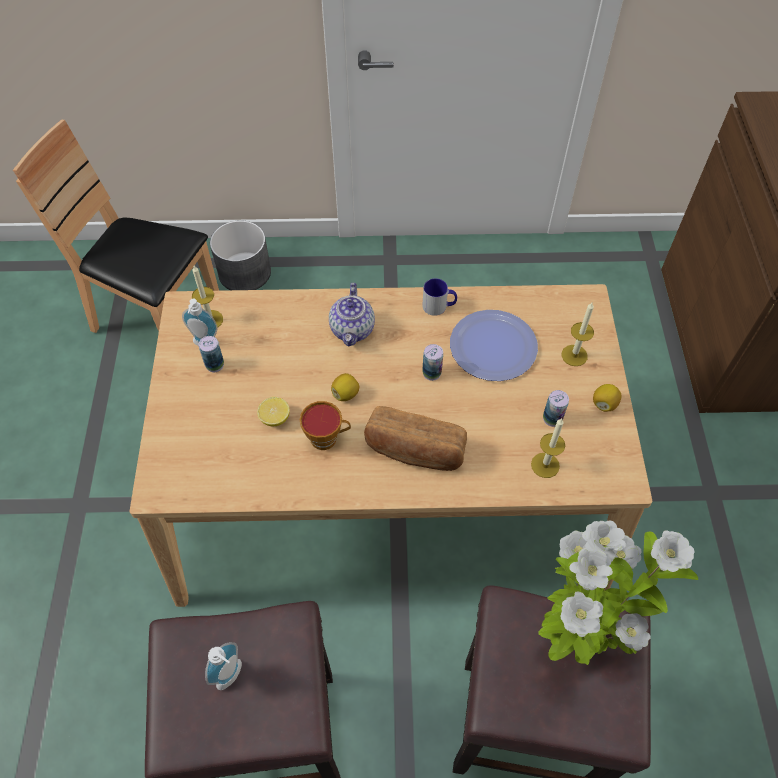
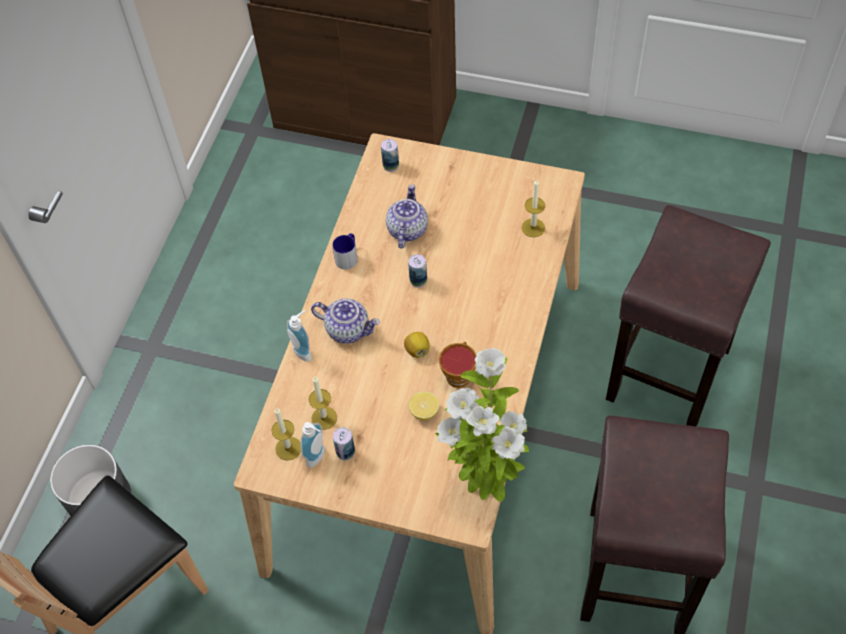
camera: 70 degrees left, 0 degrees up
soap dispenser [205,642,242,690] -> soap dispenser moved to [287,310,312,362]
bread [364,406,467,471] -> none
plate [450,310,538,381] -> teapot [386,184,428,248]
potted plant [538,520,698,665] -> potted plant moved to [435,348,529,502]
can [543,390,569,427] -> can moved to [381,139,399,172]
candle [562,303,594,366] -> candle moved to [309,376,337,430]
lemon [593,384,621,412] -> none

